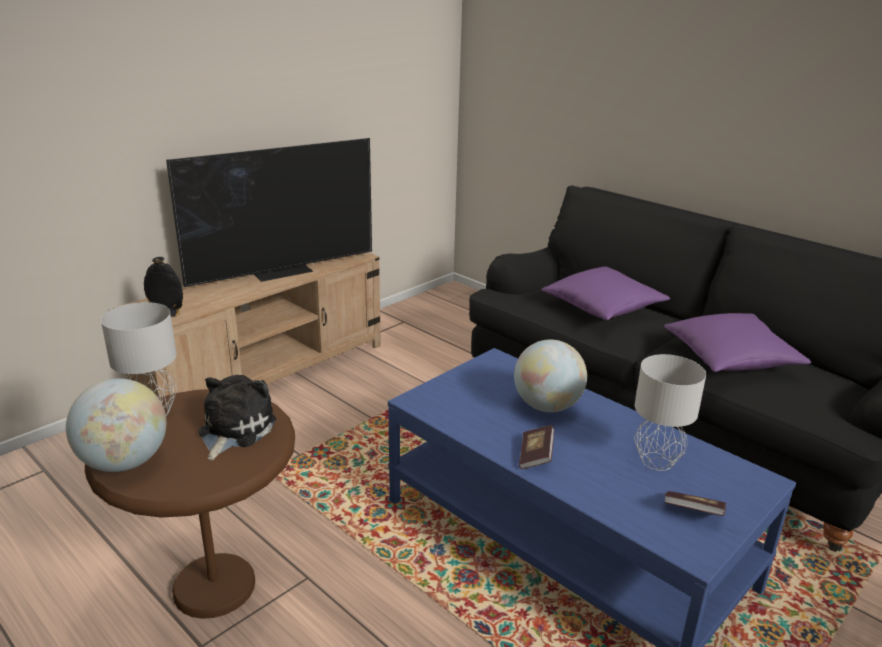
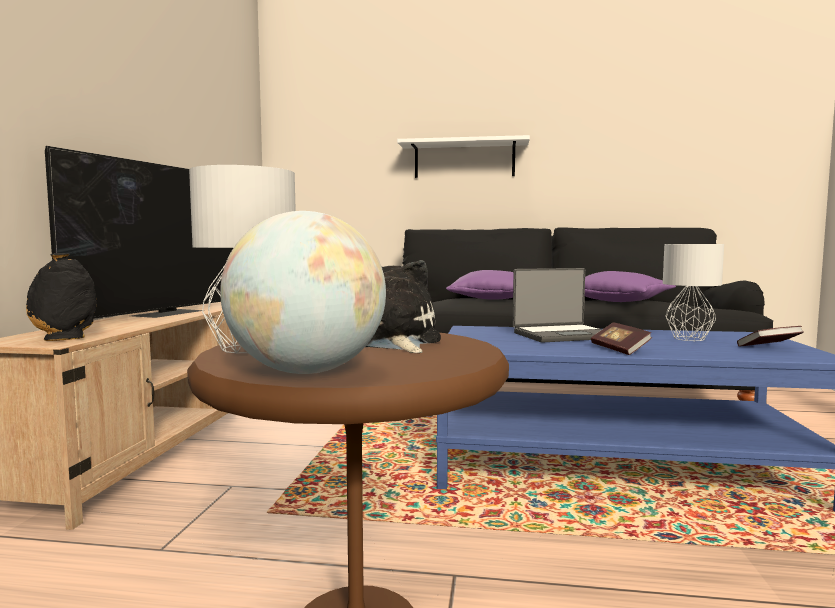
camera: 35 degrees left, 20 degrees down
globe [514,340,587,412] -> laptop [513,268,602,343]
none -> white shelf [397,135,530,178]

